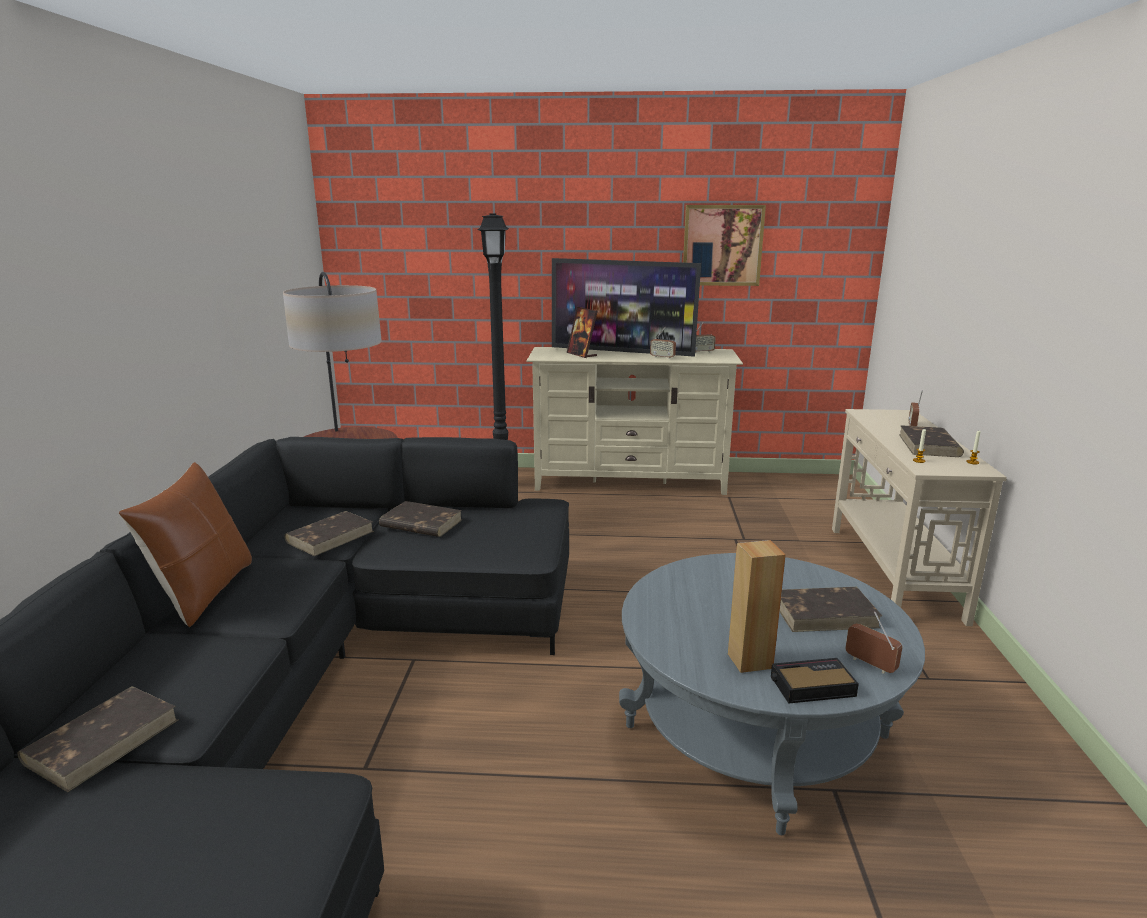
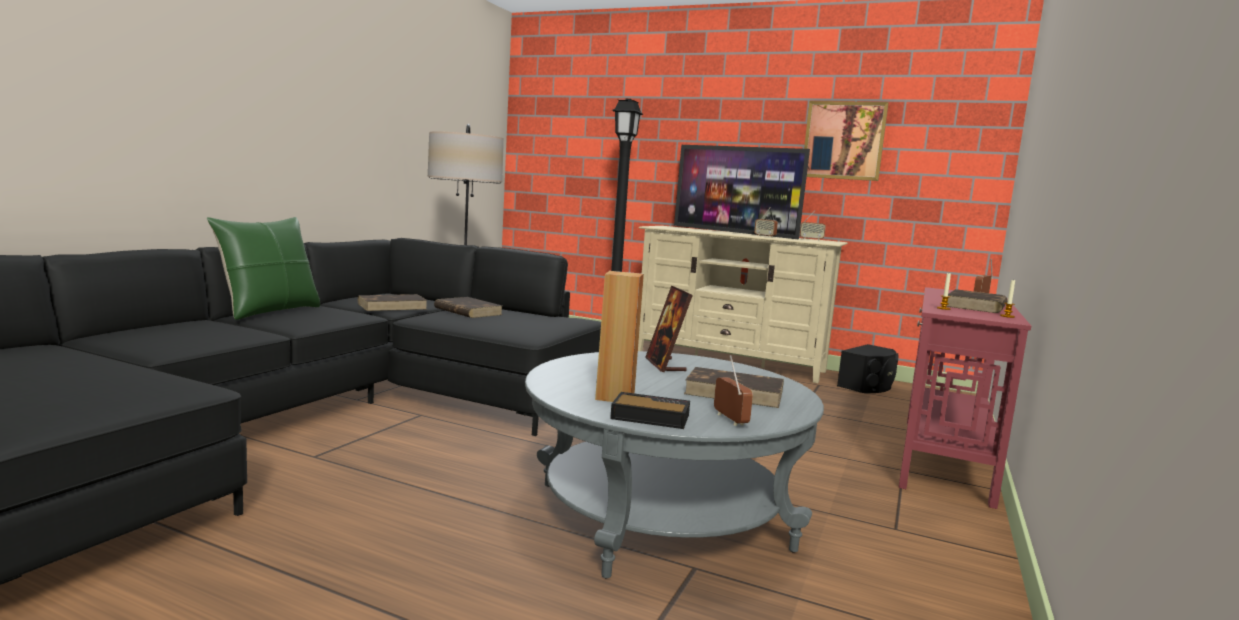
camera: 20 degrees right, 10 degrees down
brown book [17,686,178,792] -> none
brown pillow [119,462,252,627] -> green pillow [207,217,320,320]
picture frame [567,307,598,358] -> picture frame moved to [645,285,693,372]
beige console table [832,409,1007,626] -> red console table [899,287,1031,509]
none -> black speaker [837,344,898,393]

